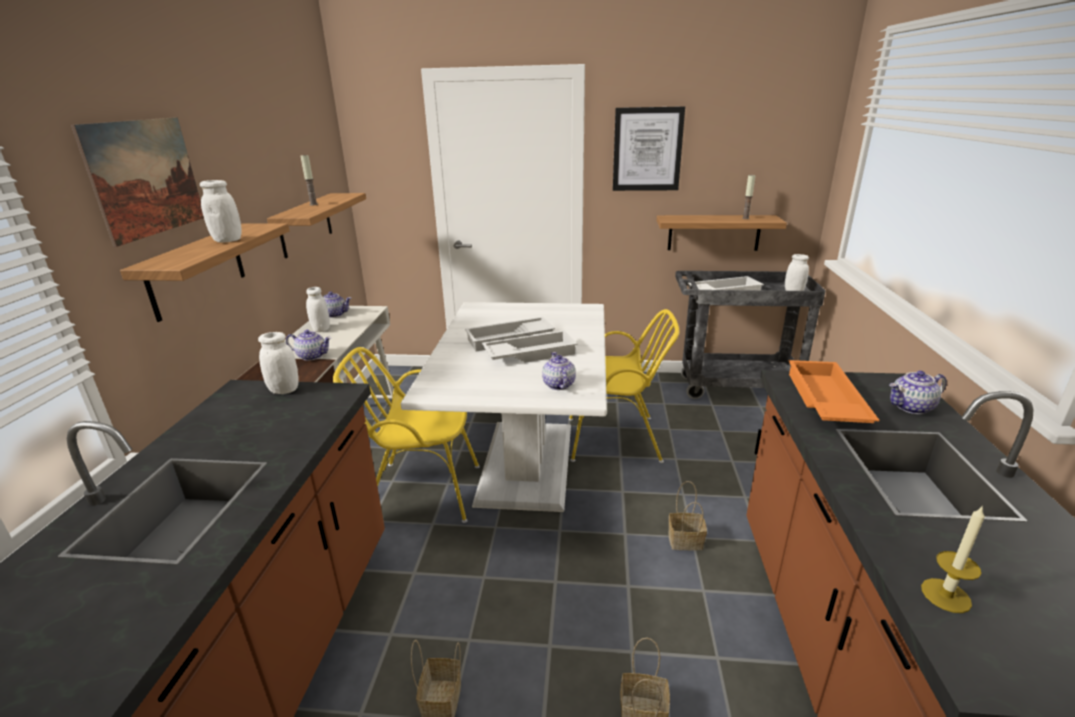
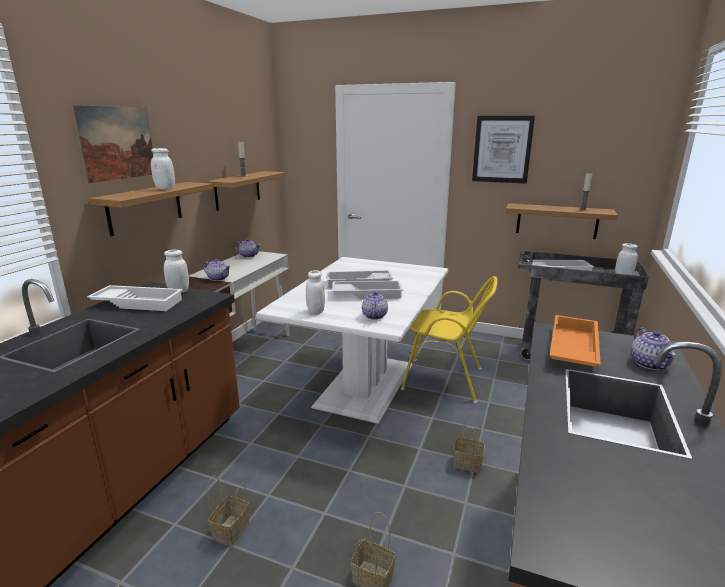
camera: 15 degrees right, 5 degrees down
white jar [306,287,330,332] -> white jar moved to [306,270,325,314]
yellow chair [333,347,480,523] -> none
teapot [889,371,947,414] -> teapot turned 90 degrees counterclockwise [631,327,675,370]
candle [921,505,985,613] -> none
none -> white tray [87,285,183,311]

